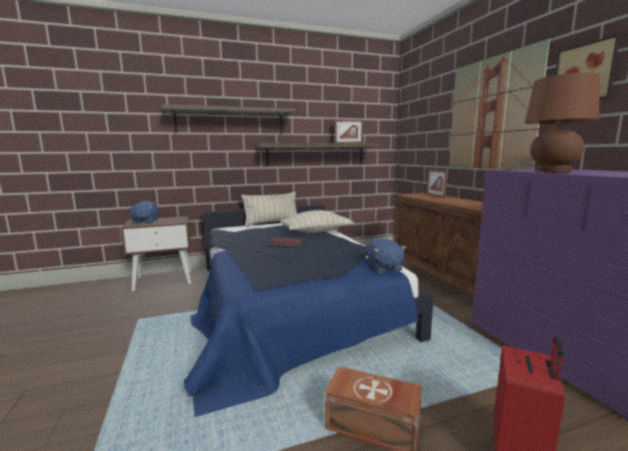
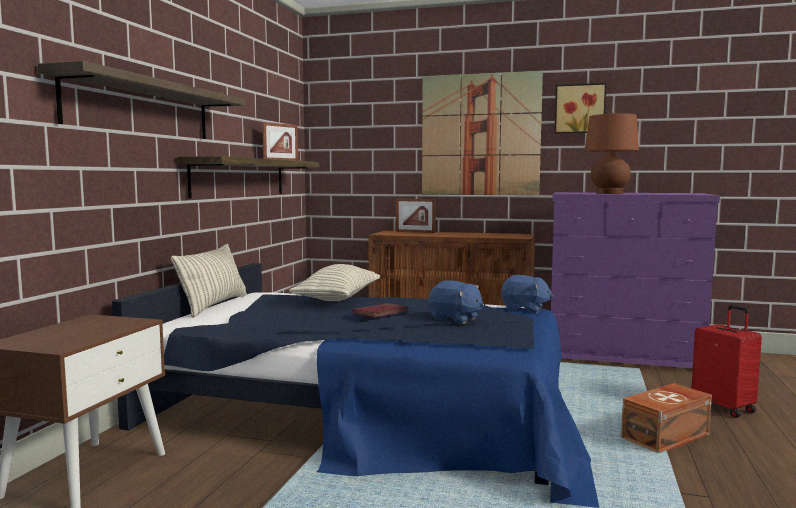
camera: 55 degrees left, 5 degrees down
blue plush toy [128,201,159,224] -> blue plush toy moved to [428,280,484,324]

